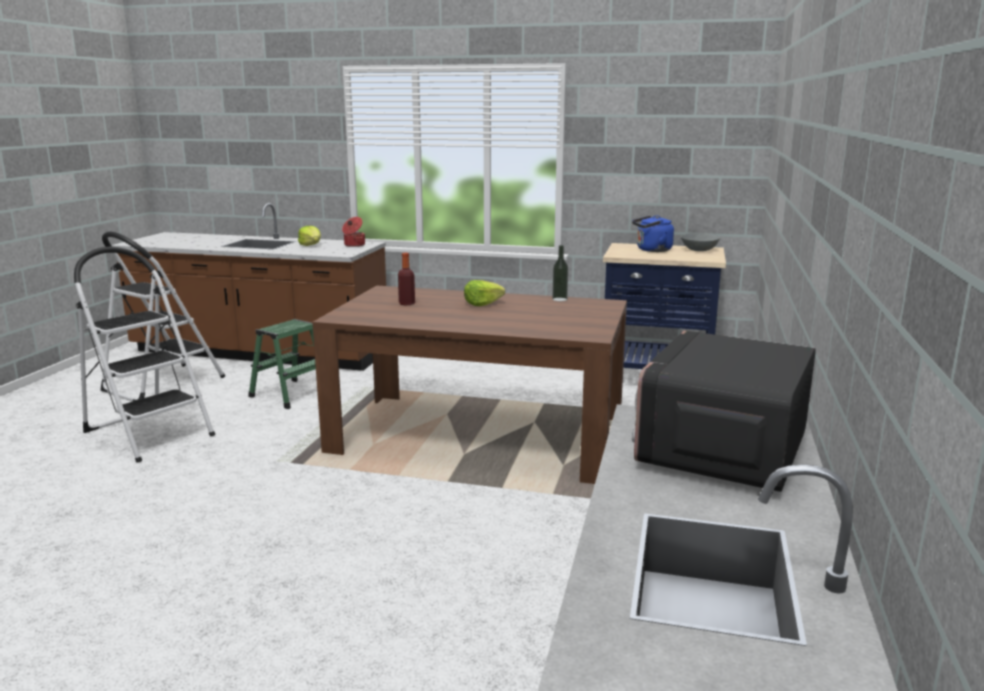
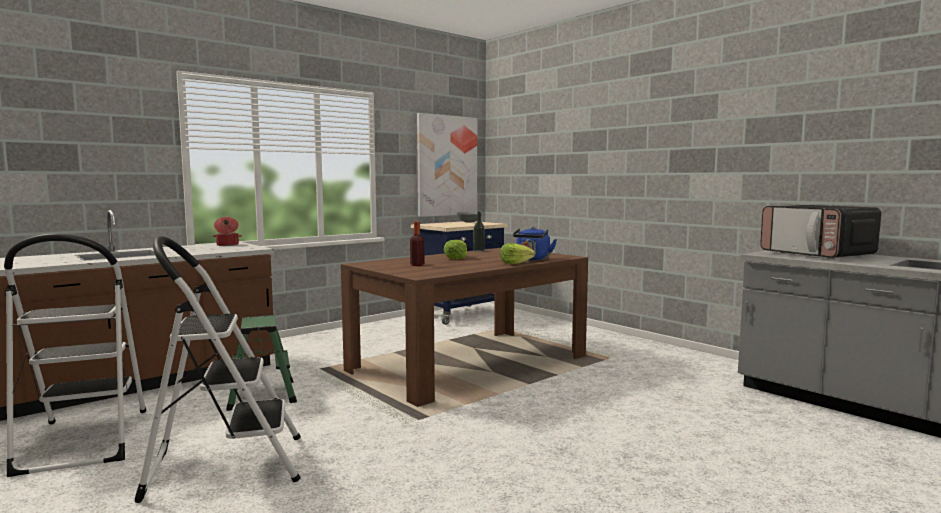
camera: 55 degrees left, 10 degrees down
lettuce [298,226,321,246] -> lettuce moved to [500,243,535,264]
blue kettle [632,215,674,252] -> blue kettle moved to [513,227,557,261]
none -> picture [417,113,477,217]

